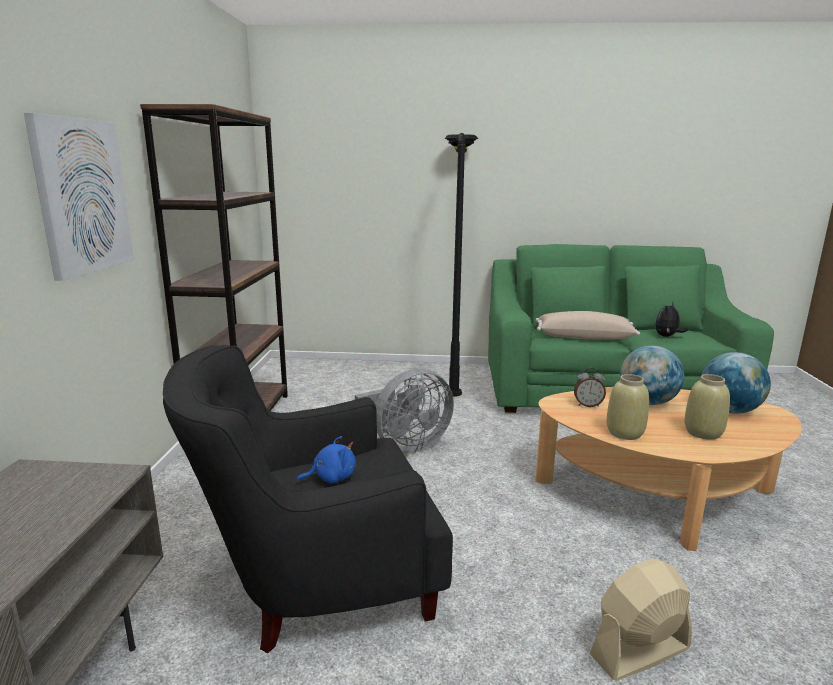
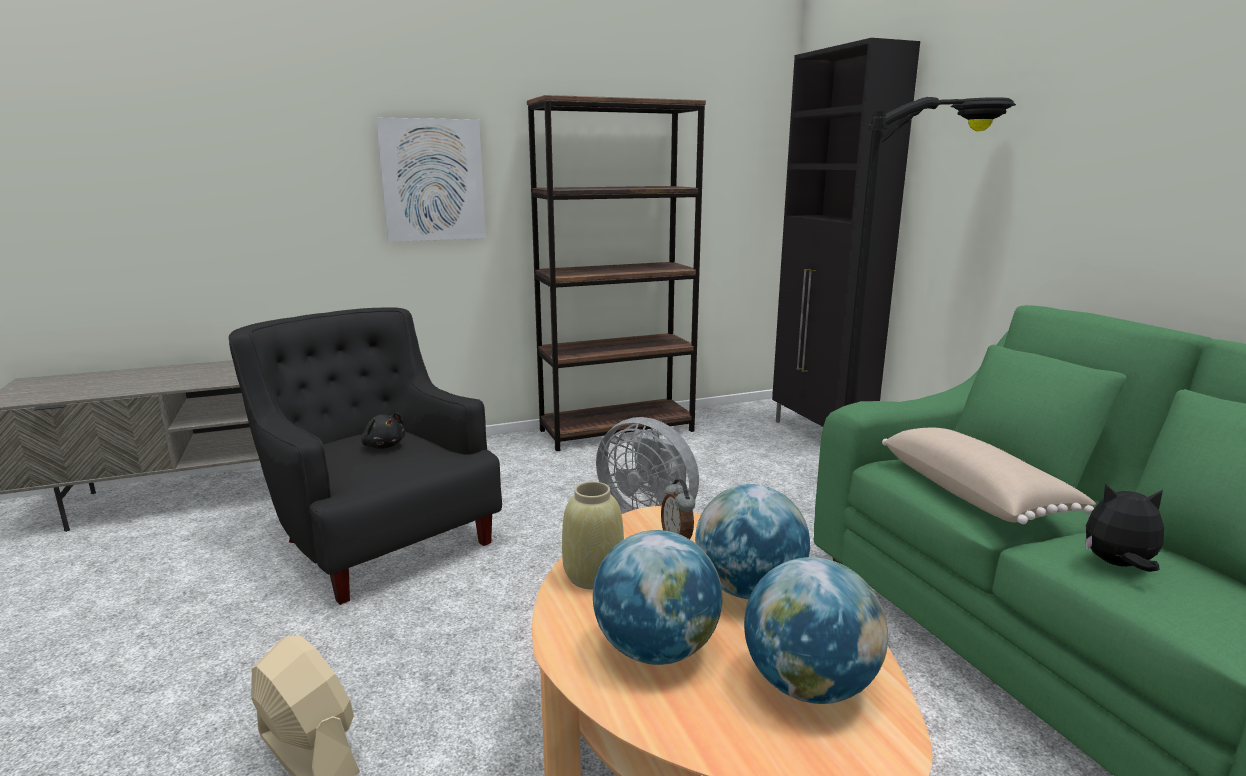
camera: 65 degrees right, 0 degrees up
blue plush toy [296,436,356,484] -> black plush toy [361,412,405,449]
beige vase [684,374,730,440] -> globe [593,530,722,665]
none -> black cabinet [772,38,920,427]

